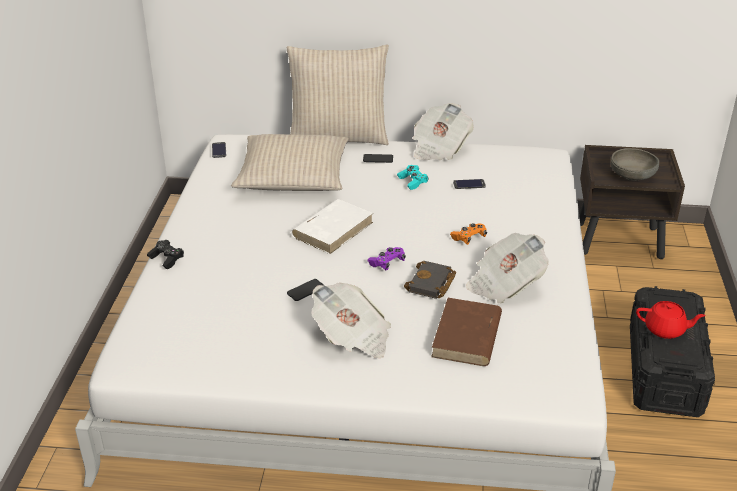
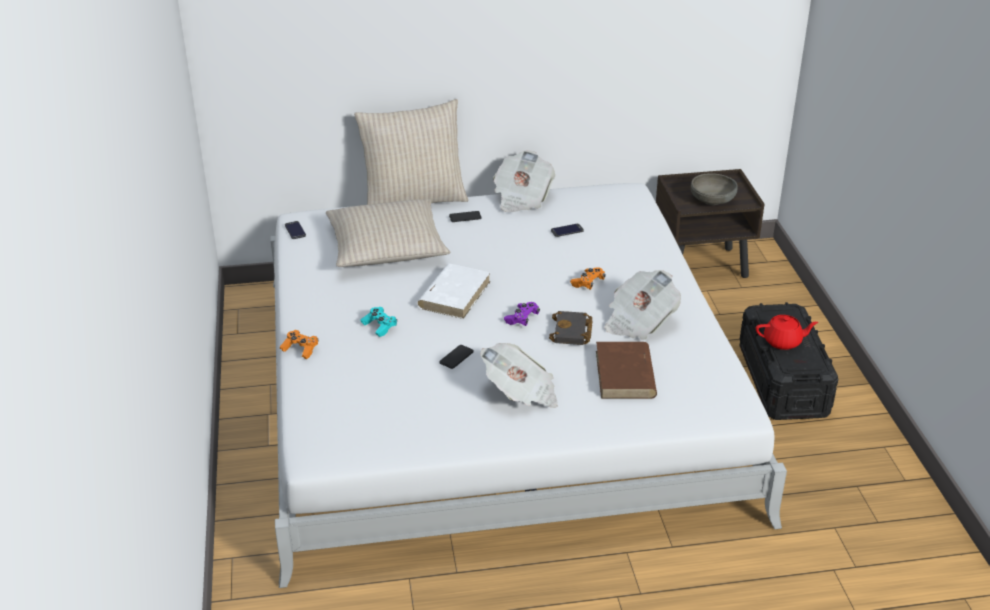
camera: 15 degrees left, 0 degrees up
black game controller [147,240,184,269] -> orange game controller [280,330,318,359]
turquoise game controller [397,165,429,190] -> turquoise game controller moved to [360,307,397,337]

